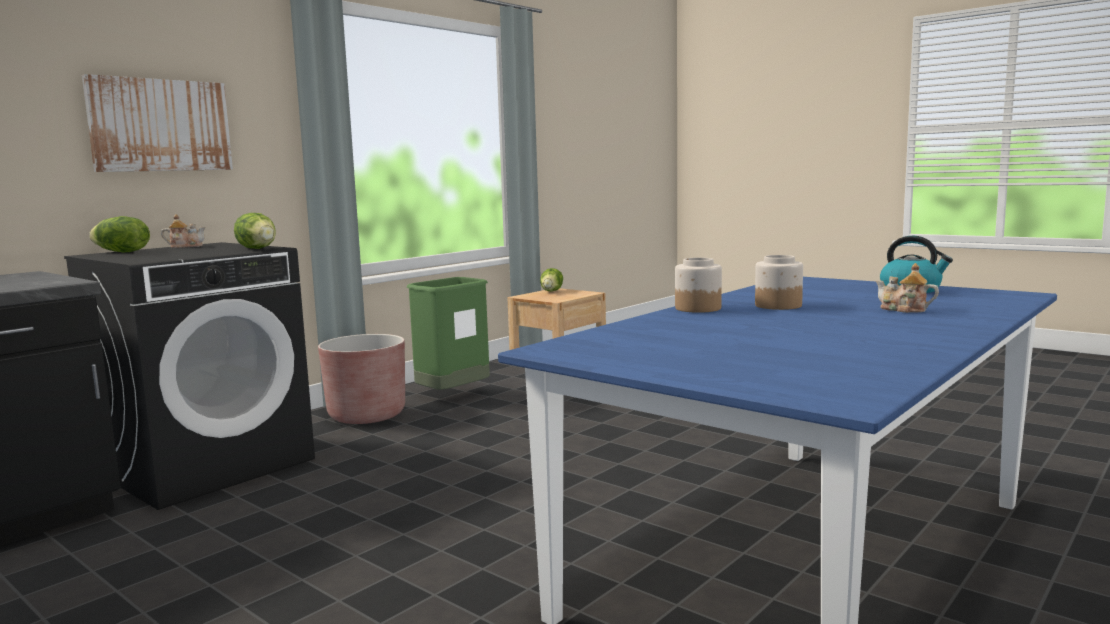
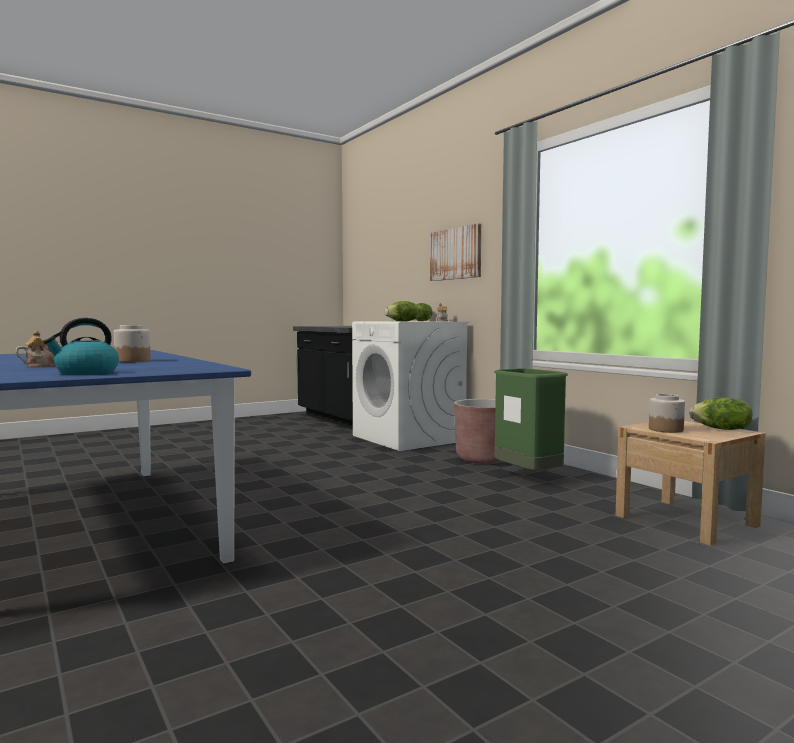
camera: 105 degrees right, 5 degrees down
black washing machine [64,242,315,510] -> white washing machine [352,321,470,451]
jar [675,257,722,313] -> jar moved to [649,394,685,433]

